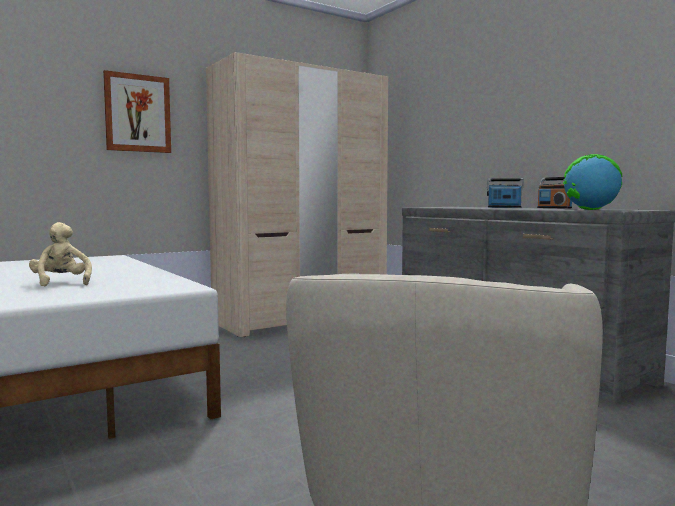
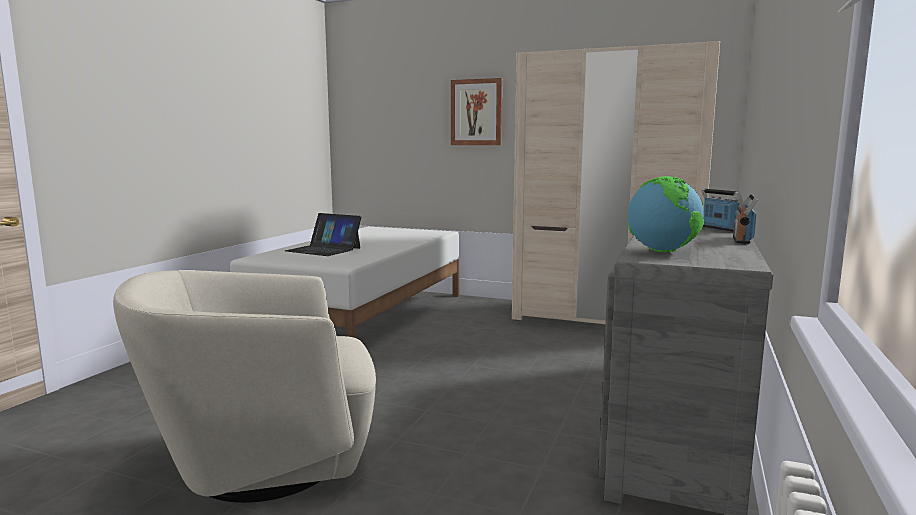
camera: 55 degrees right, 5 degrees up
beige plush toy [29,222,92,287] -> laptop [285,213,362,256]

